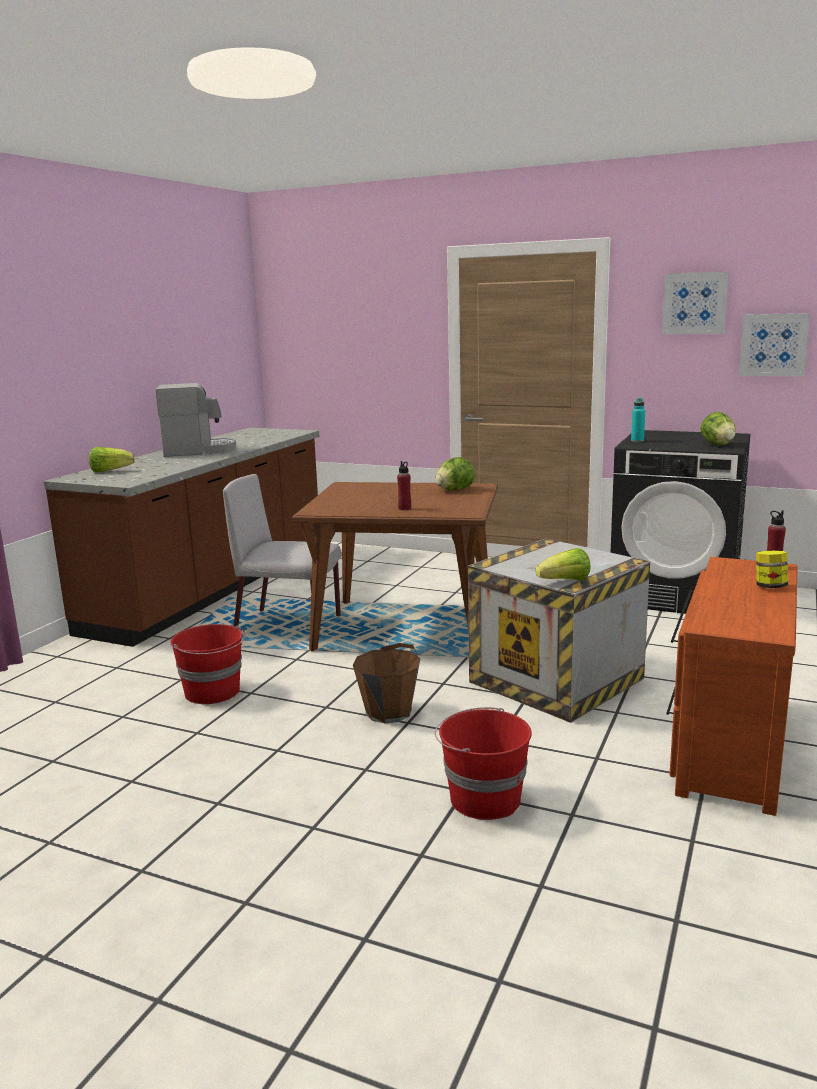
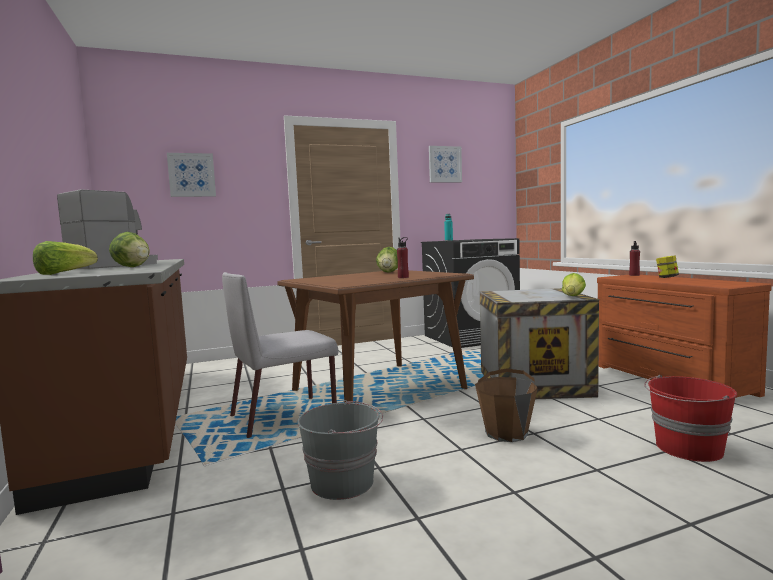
camera: 45 degrees left, 10 degrees down
red bucket [170,624,245,704] -> grey bucket [297,400,383,500]
lettuce [700,412,736,446] -> lettuce moved to [109,232,150,267]
picture [739,313,810,376] -> picture moved to [167,153,216,197]

